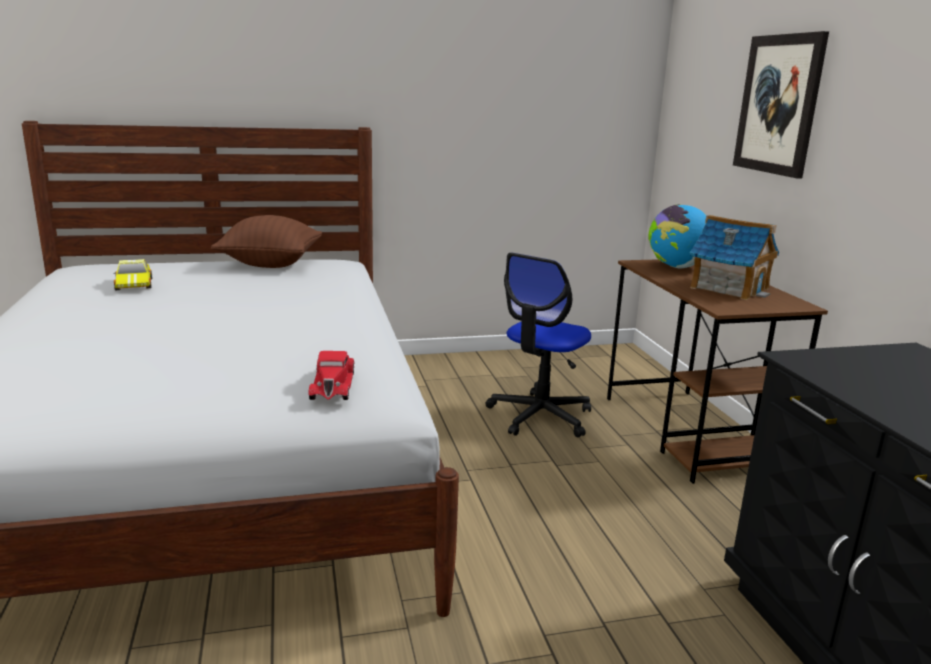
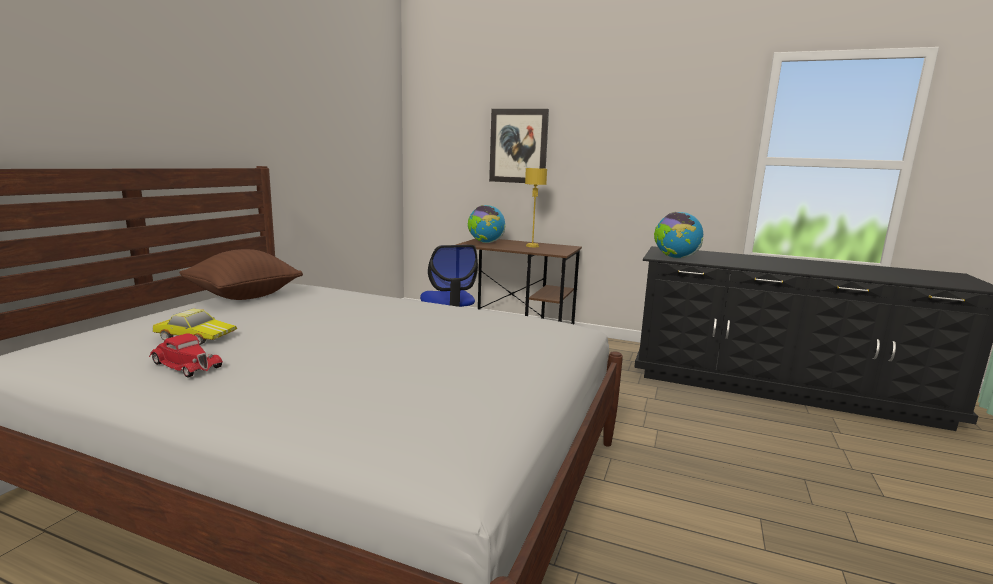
camera: 55 degrees left, 5 degrees down
red toy car [308,351,355,400] -> red toy car moved to [149,333,223,378]
toy house [690,215,779,300] -> yellow table lamp [525,168,547,247]
none -> globe [654,212,703,259]

